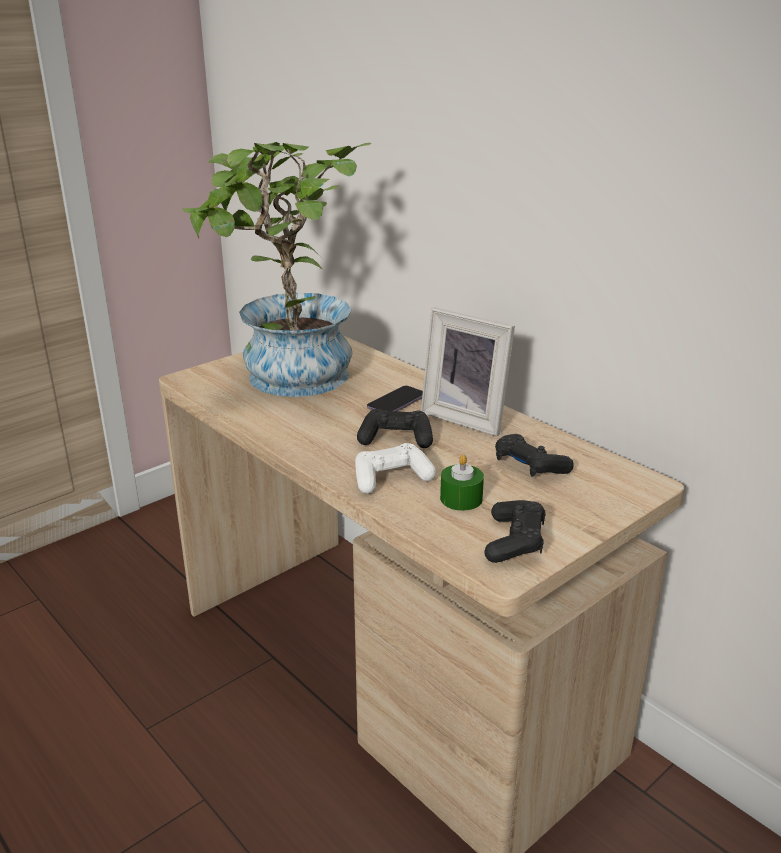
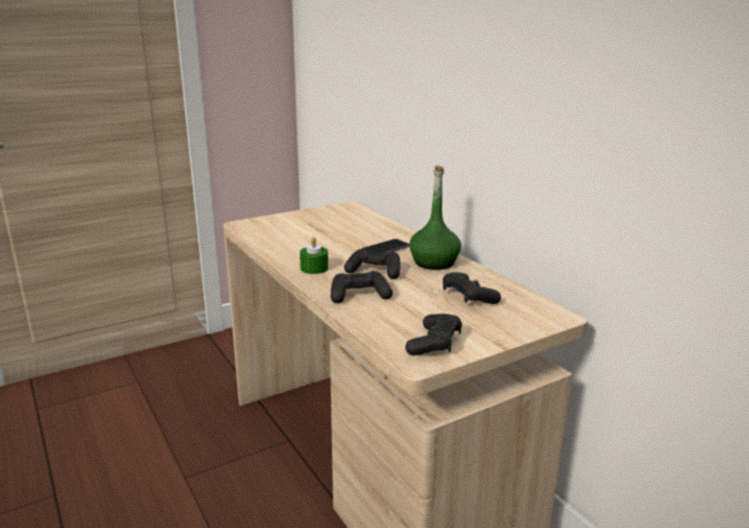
camera: 10 degrees right, 5 degrees down
potted plant [182,142,371,397] -> none
white game controller [355,443,436,494] -> black game controller [331,271,393,303]
picture frame [421,307,515,436] -> green bottle [409,165,461,270]
green candle [440,455,484,511] -> green candle moved to [300,237,328,274]

